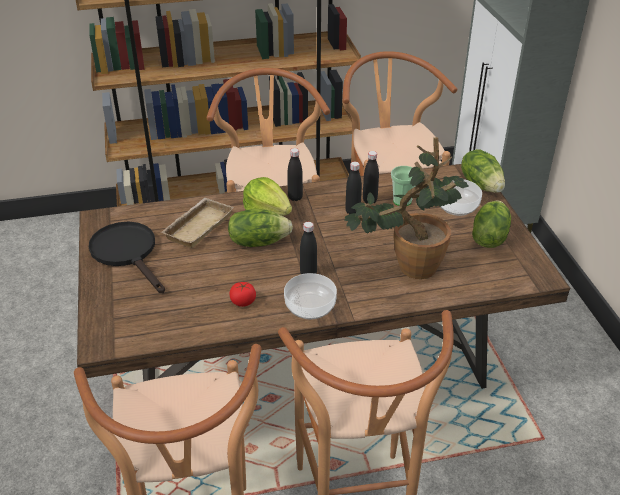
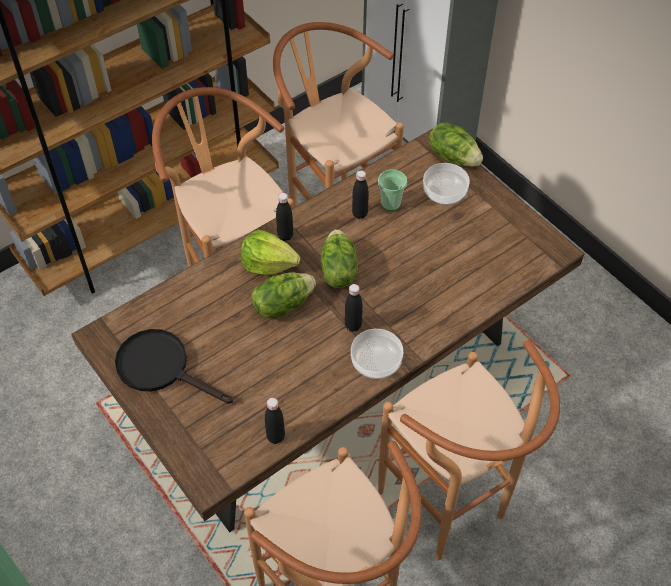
camera: 25 degrees left, 15 degrees up
beige tray [162,198,234,248] -> none
tomato [230,282,256,307] -> none
potted plant [344,137,469,279] -> none
black bottle [345,162,362,214] -> black bottle moved to [265,398,285,444]
lettuce [472,200,511,248] -> lettuce moved to [320,229,358,288]

